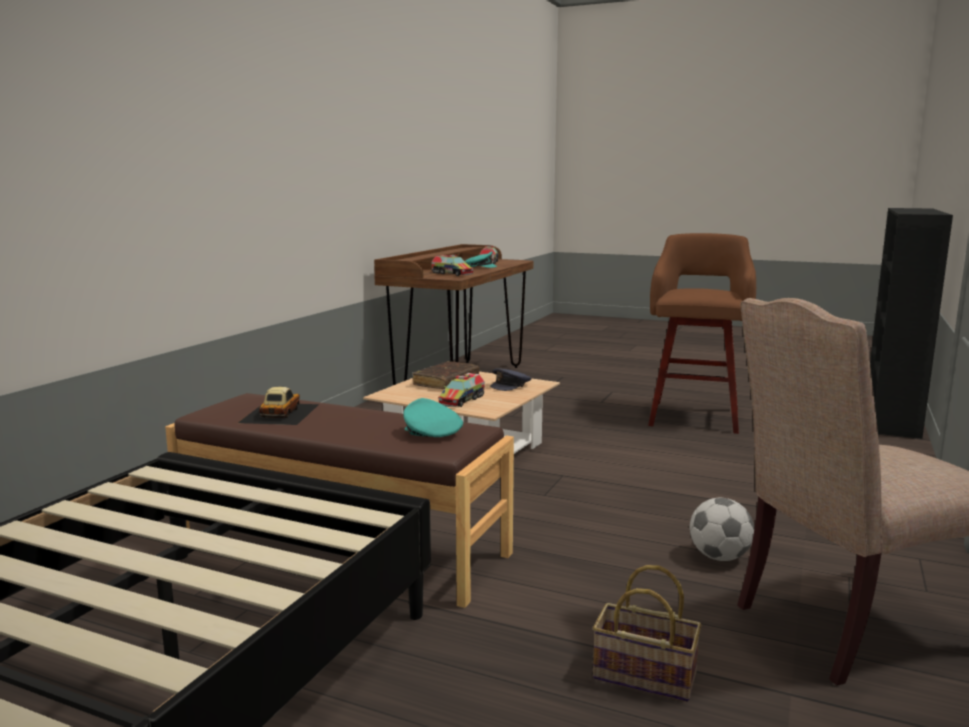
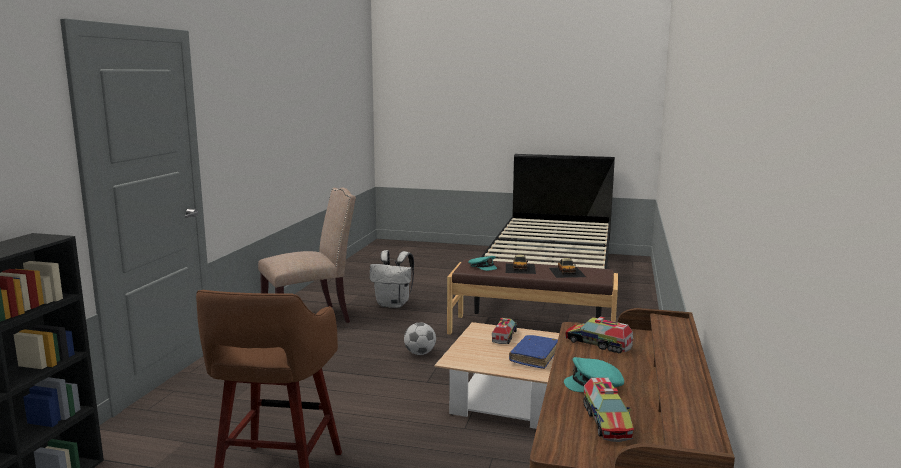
camera: 170 degrees right, 0 degrees up
brown book [413,361,479,389] -> blue book [509,335,558,369]
grey cap [490,368,532,391] -> none
basket [593,565,702,702] -> white backpack [370,250,414,308]
football [690,498,754,561] -> football moved to [404,323,436,355]
none -> toy car [506,255,536,274]

